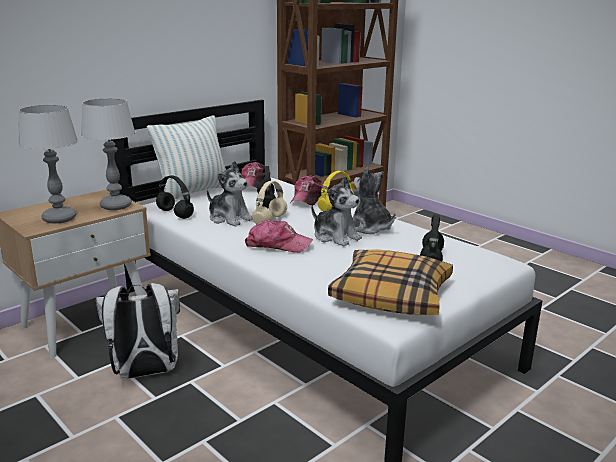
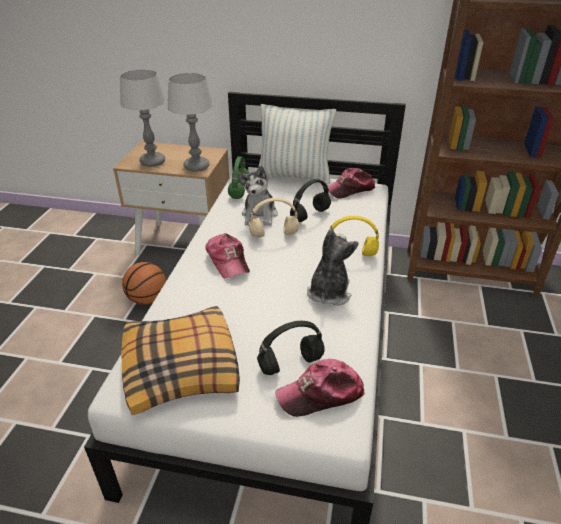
camera: 55 degrees right, 15 degrees up
white backpack [96,283,180,379] -> basketball [122,262,166,305]
black headphones [156,176,194,219] -> green headphones [228,156,250,199]
cap [290,176,324,206] -> cap moved to [275,359,365,417]
plush toy [311,176,362,246] -> none

